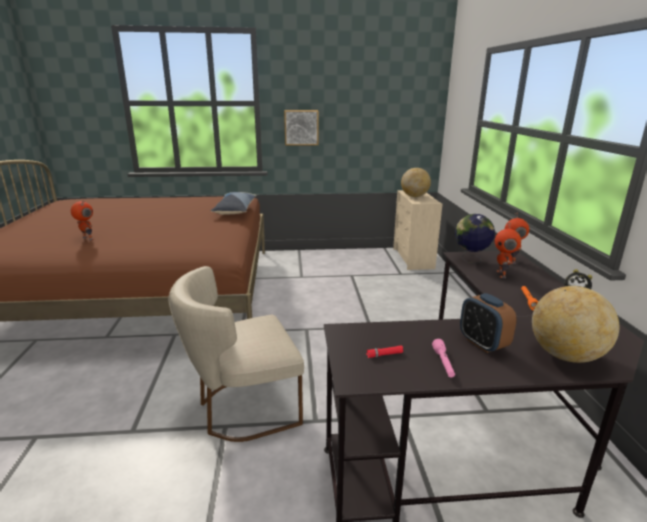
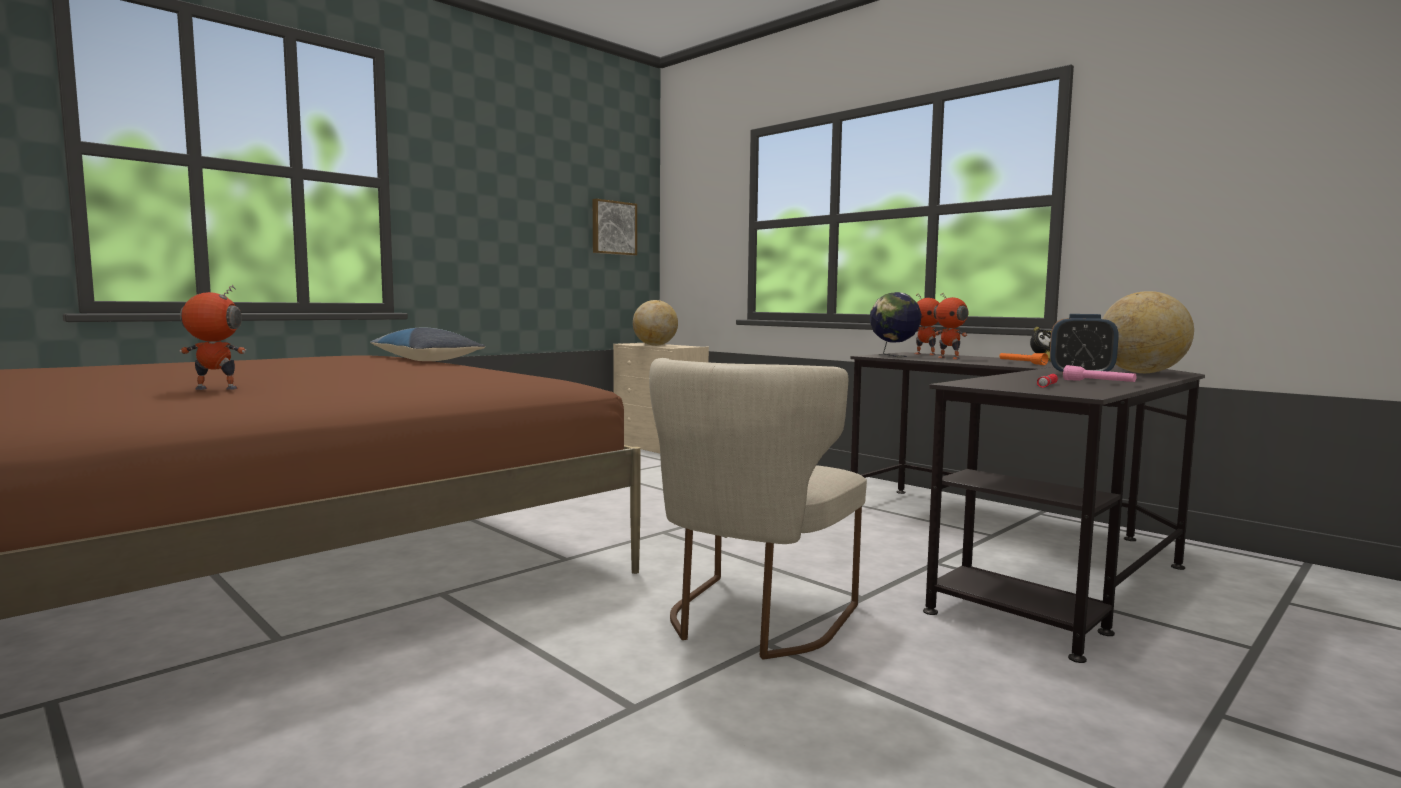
camera: 40 degrees left, 15 degrees down
picture [284,110,319,146] -> picture moved to [593,199,637,256]

